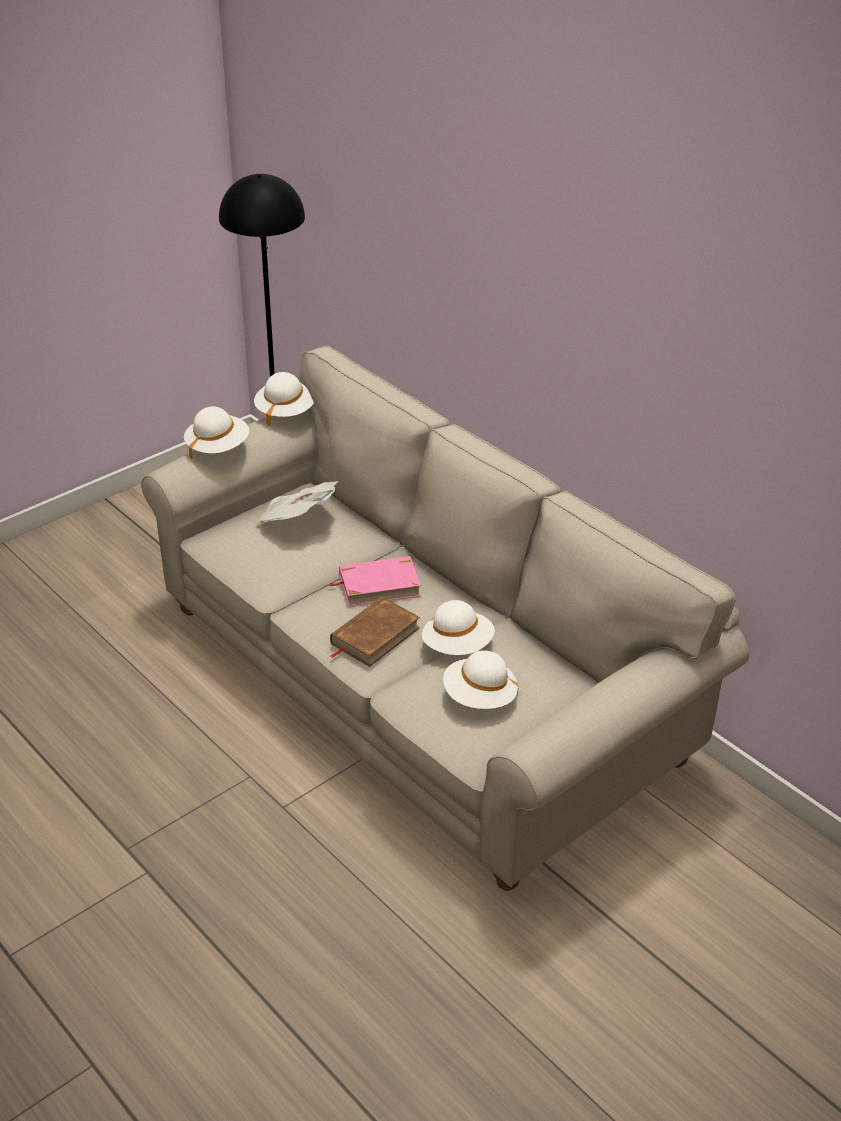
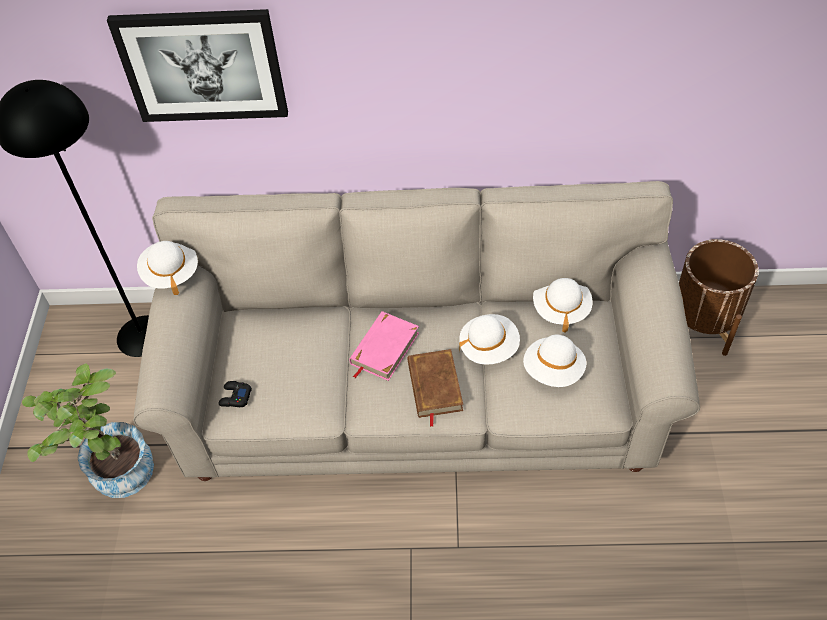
camera: 45 degrees left, 15 degrees up
white hat [184,406,249,460] -> white hat moved to [533,278,592,333]
newspaper [256,481,338,522] -> none
none -> potted plant [22,363,154,498]
none -> picture [107,9,288,122]
none -> black game controller [218,381,252,407]
none -> brown planter [679,239,759,356]

